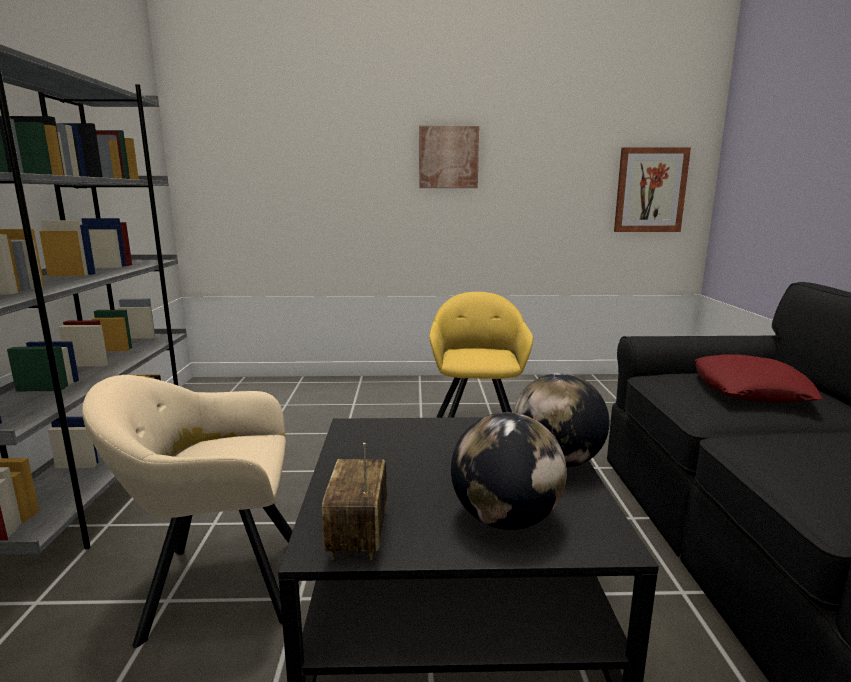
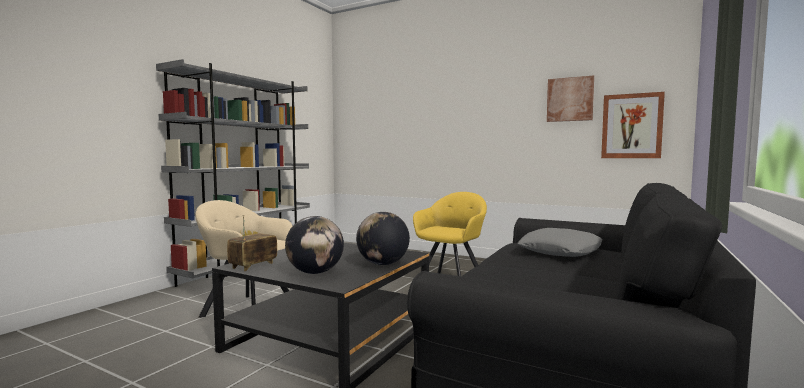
camera: 30 degrees right, 10 degrees down
picture [419,126,479,188] -> picture moved to [547,75,594,122]
red pillow [695,354,823,403] -> grey pillow [518,228,602,257]

